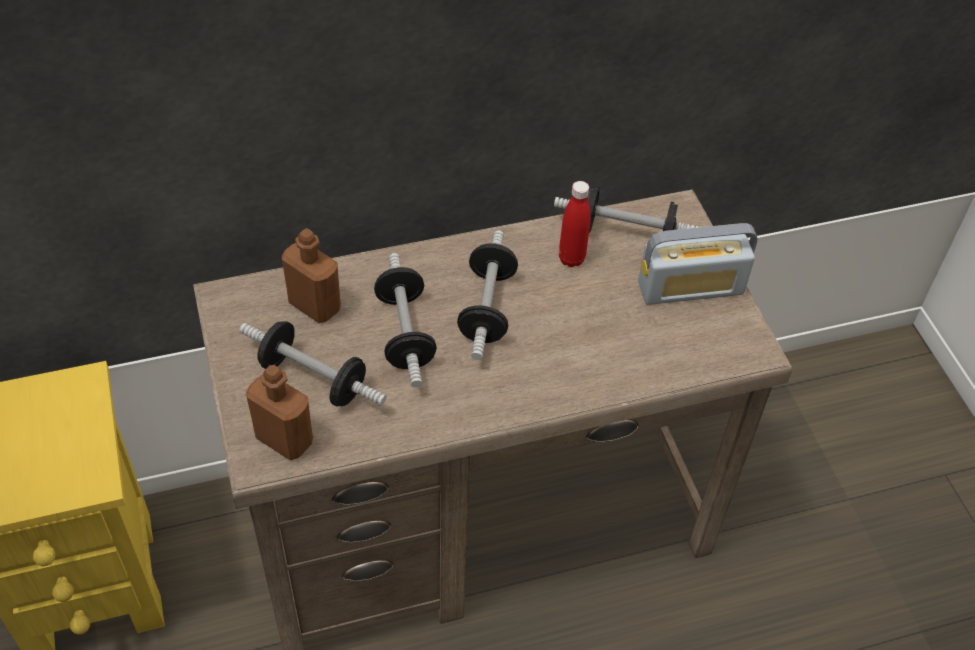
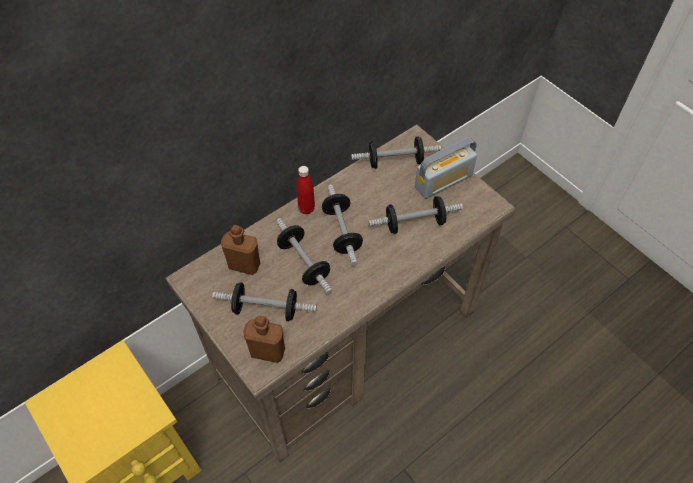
camera: 20 degrees left, 5 degrees up
red bottle [559,181,591,267] -> red bottle moved to [297,166,315,214]
none -> dumbbell [368,196,463,234]

